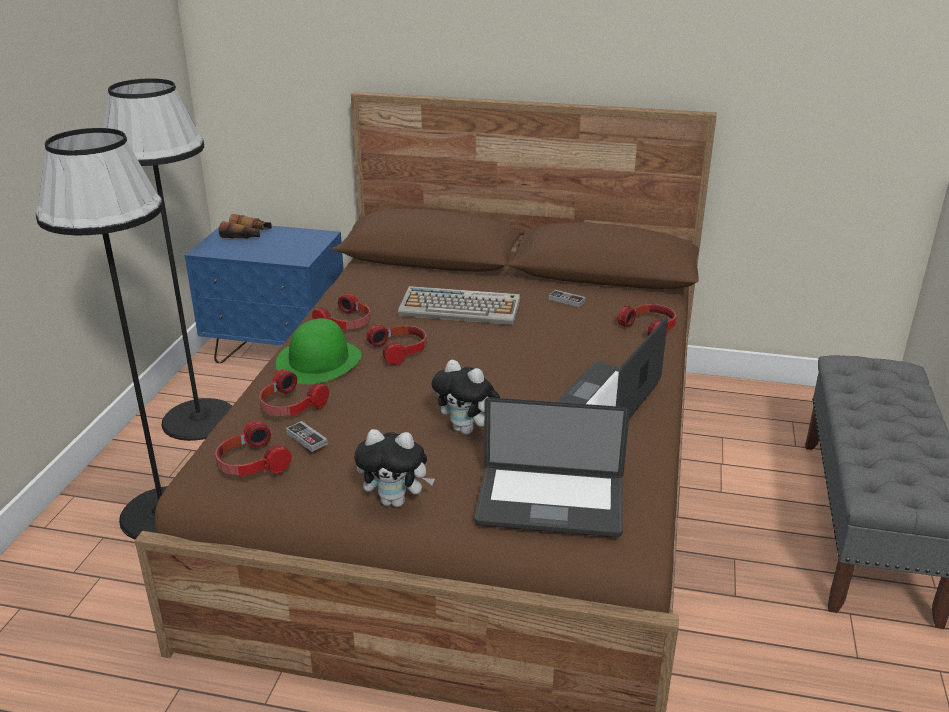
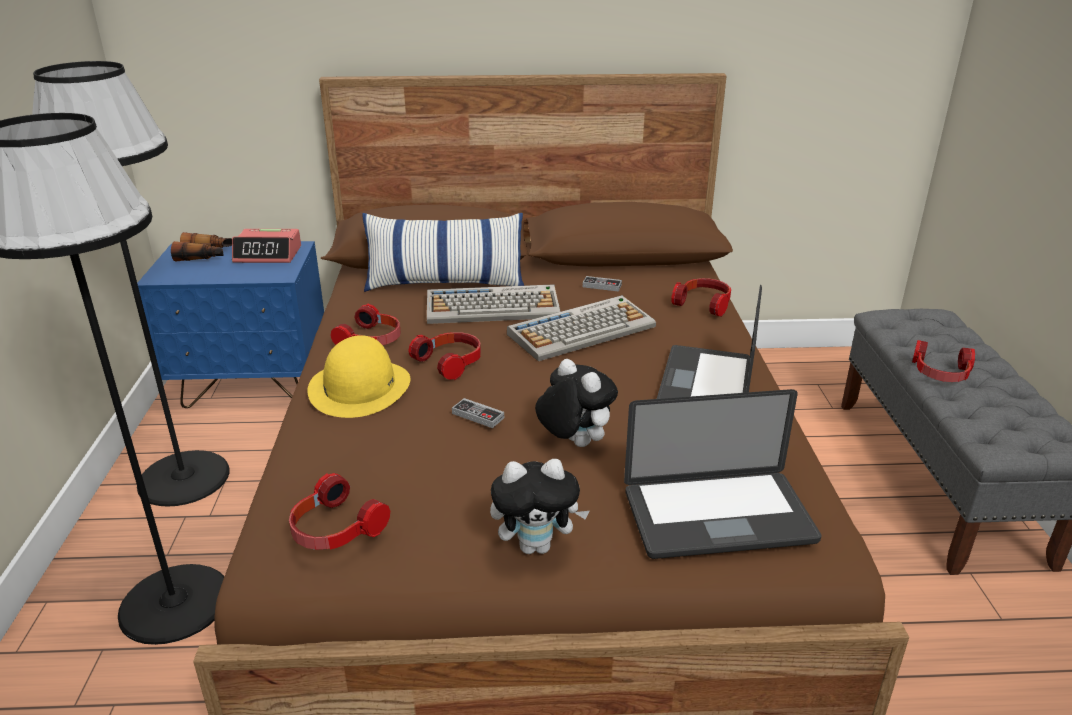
camera: 15 degrees left, 0 degrees up
headphones [259,369,329,416] -> headphones moved to [912,340,975,382]
green hat [276,318,362,384] -> yellow hat [307,335,410,418]
game controller [286,421,328,452] -> game controller moved to [452,398,504,428]
plush toy [431,360,500,435] -> plush toy turned 150 degrees counterclockwise [535,359,618,447]
none -> alarm clock [232,229,301,263]
none -> pillow [363,213,524,292]
none -> keyboard [507,295,656,361]

